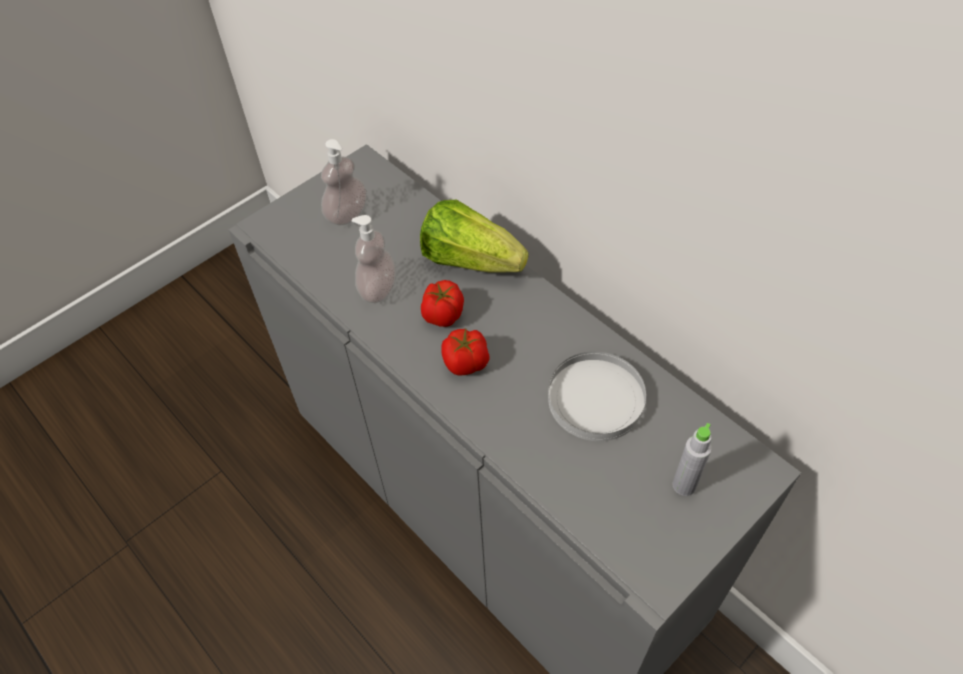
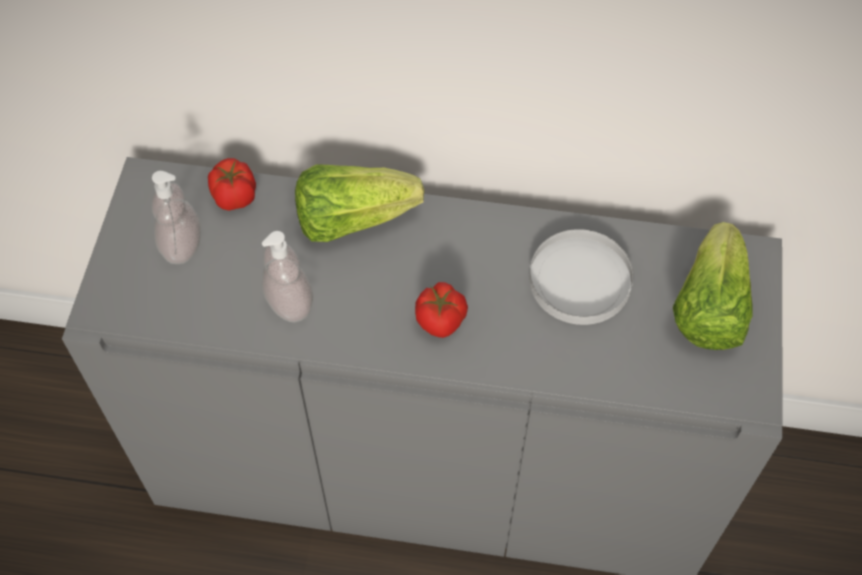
camera: 40 degrees left, 5 degrees up
tomato [421,280,464,327] -> tomato moved to [208,158,256,211]
grey bottle [673,423,712,496] -> lettuce [673,222,753,350]

